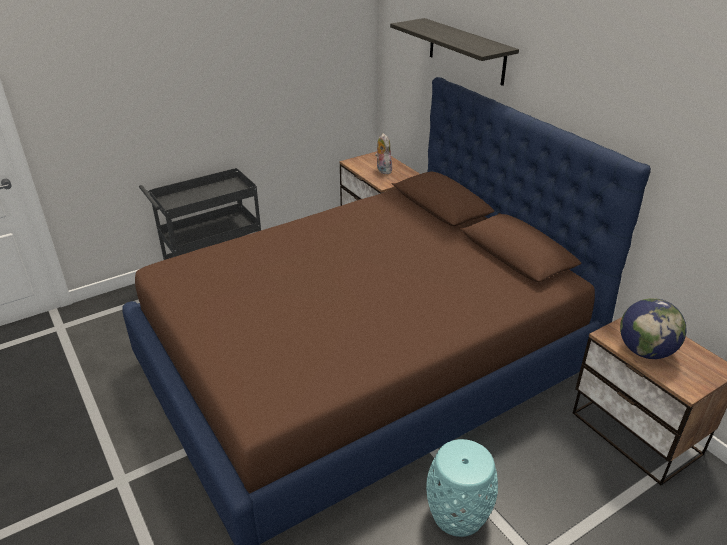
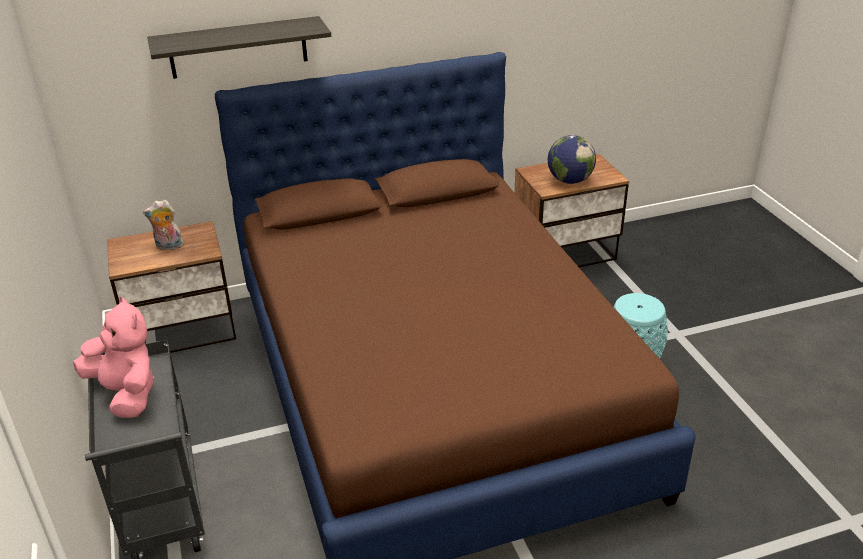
camera: 75 degrees left, 0 degrees up
none -> pink plush toy [73,297,154,418]

